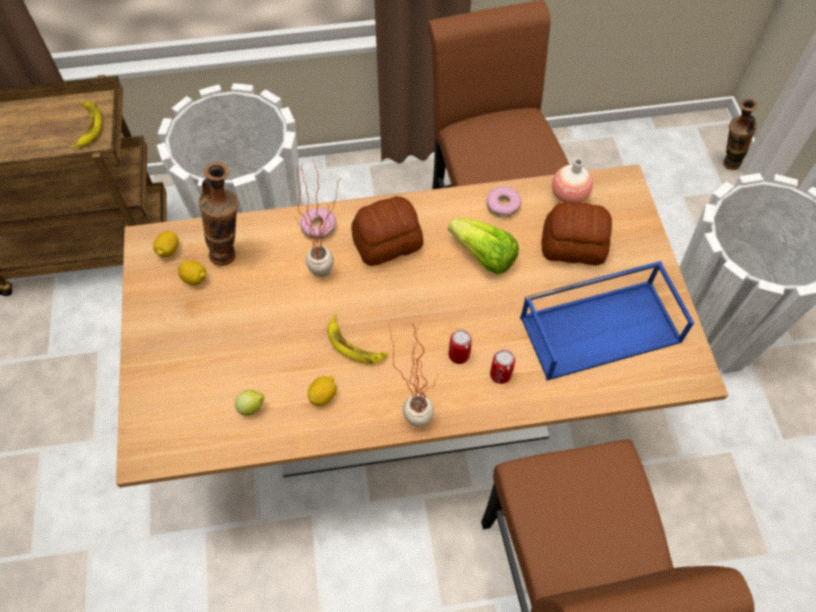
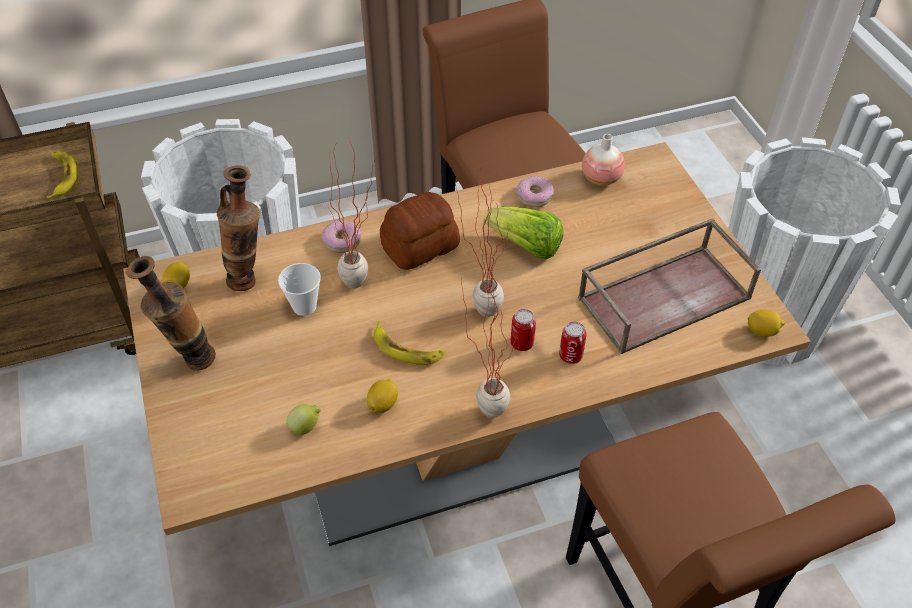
camera: 10 degrees left, 10 degrees down
lemon [178,261,206,285] -> lemon moved to [747,310,785,337]
blue tray [520,261,694,380] -> brown tray [578,218,761,354]
bread [542,202,612,266] -> none
vase [723,99,757,170] -> vase moved to [125,256,216,371]
none -> cup [278,263,321,316]
none -> potted plant [455,167,511,317]

